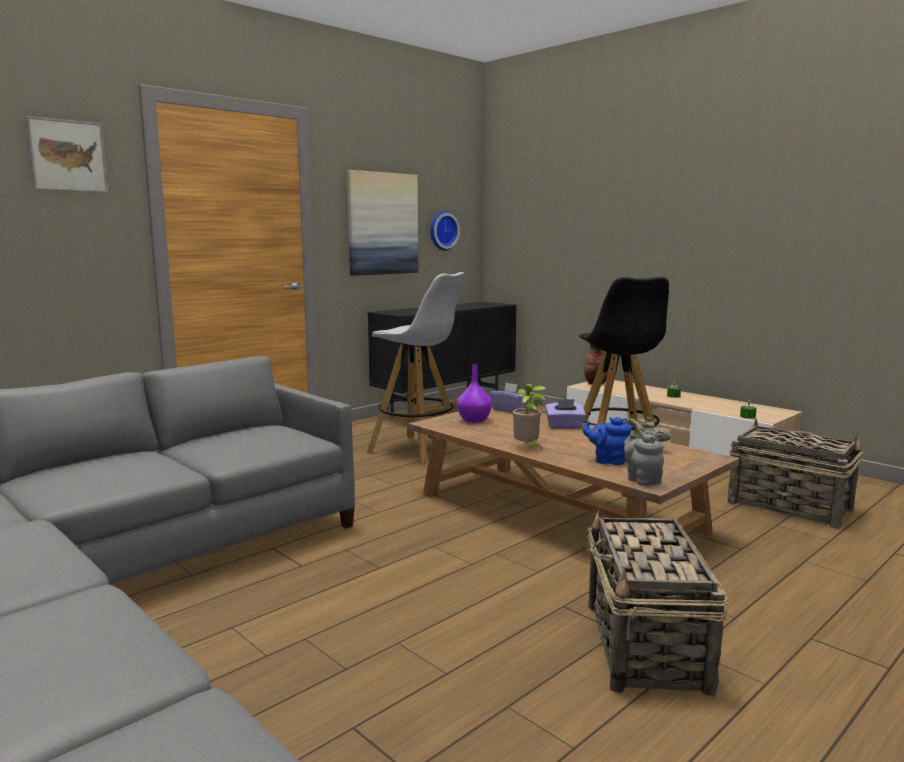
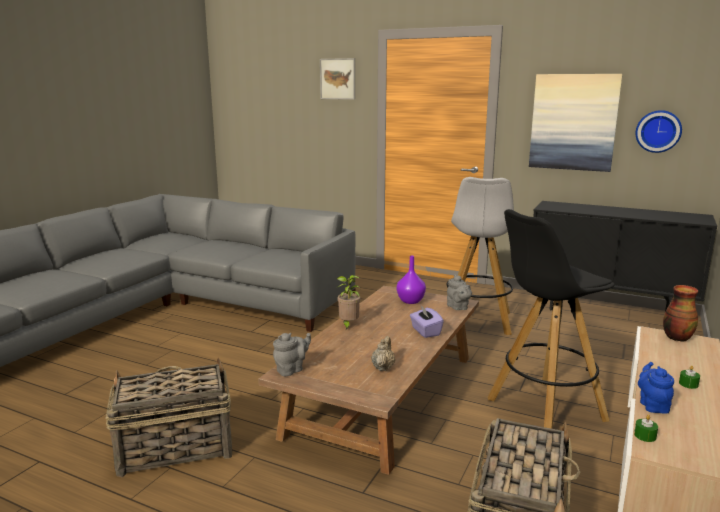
camera: 70 degrees right, 5 degrees up
purple tissue box [490,383,527,413] -> grey teapot [447,275,472,310]
blue teapot [583,417,632,465] -> blue teapot moved to [638,362,674,414]

